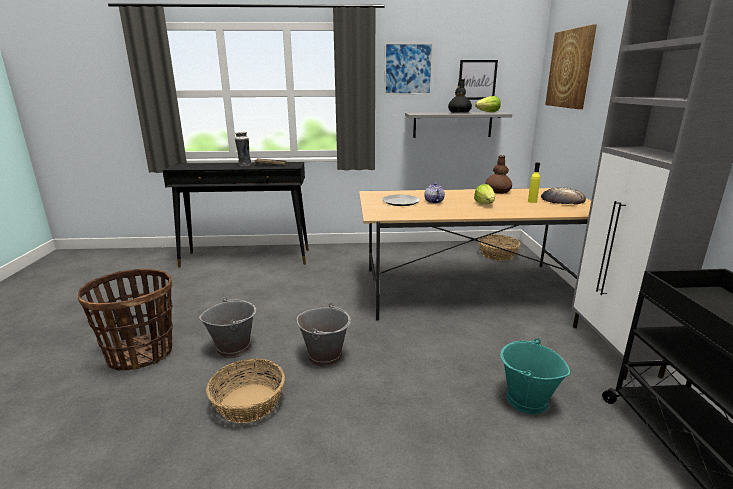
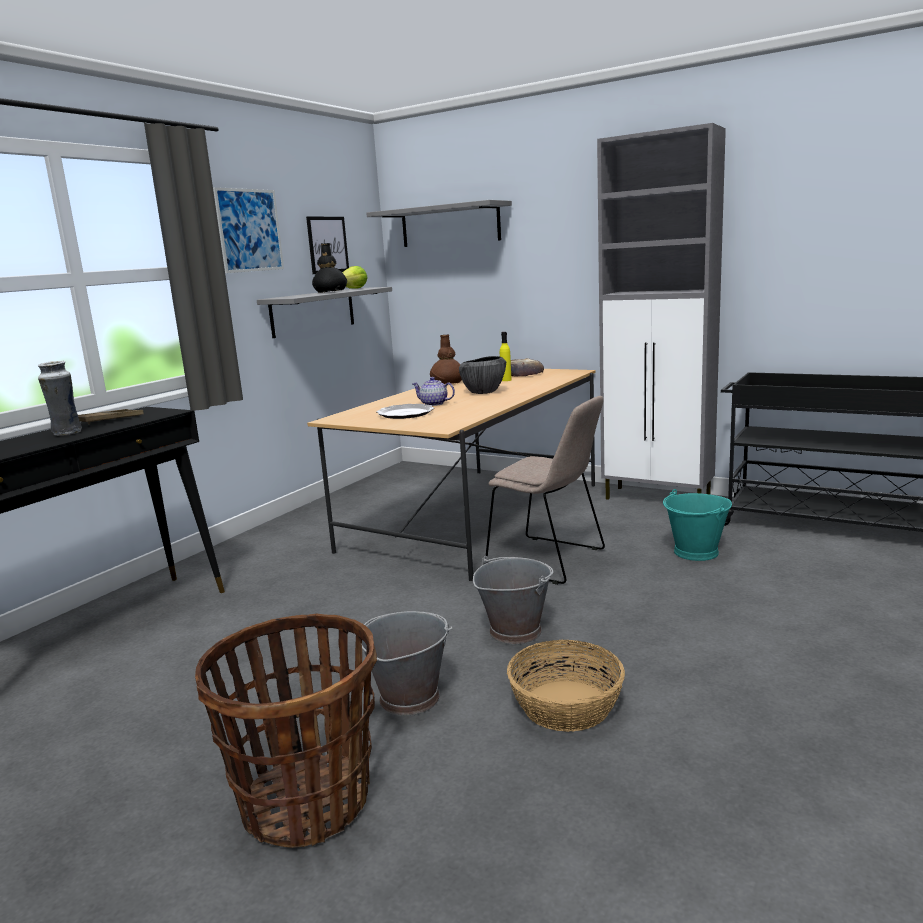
camera: 55 degrees left, 5 degrees down
lettuce [474,184,495,205] -> bowl [459,356,506,394]
basket [479,235,520,261] -> none
picture [545,24,597,109] -> grey shelf [366,200,512,247]
none -> beige chair [486,396,605,585]

